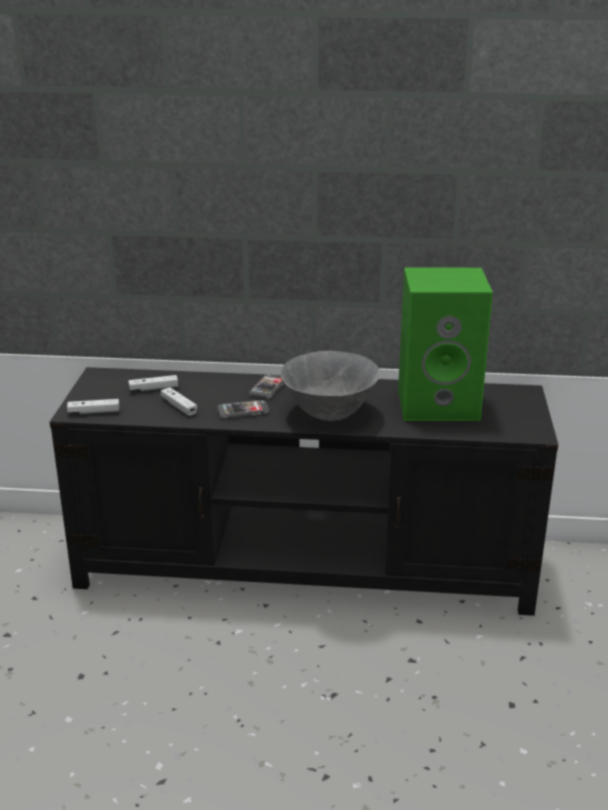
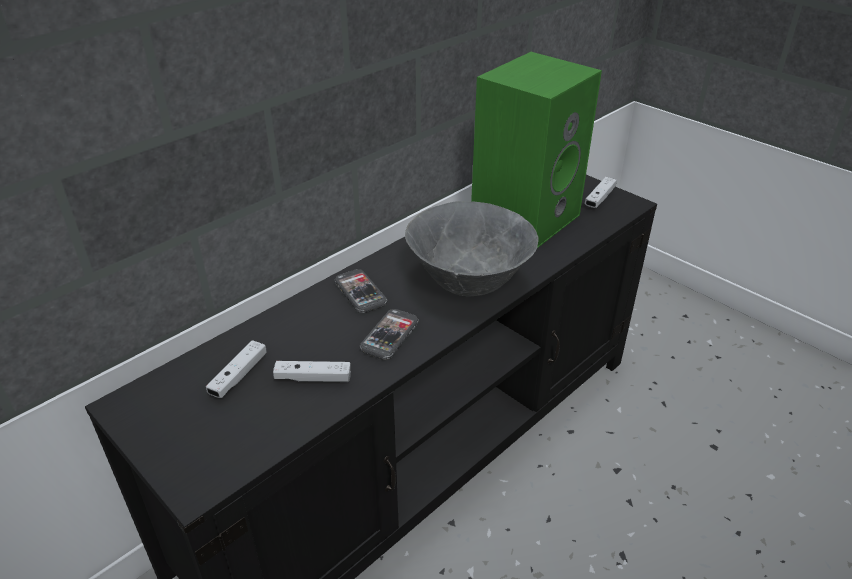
camera: 50 degrees left, 10 degrees up
white game controller [67,399,119,414] -> white game controller moved to [585,177,617,208]

